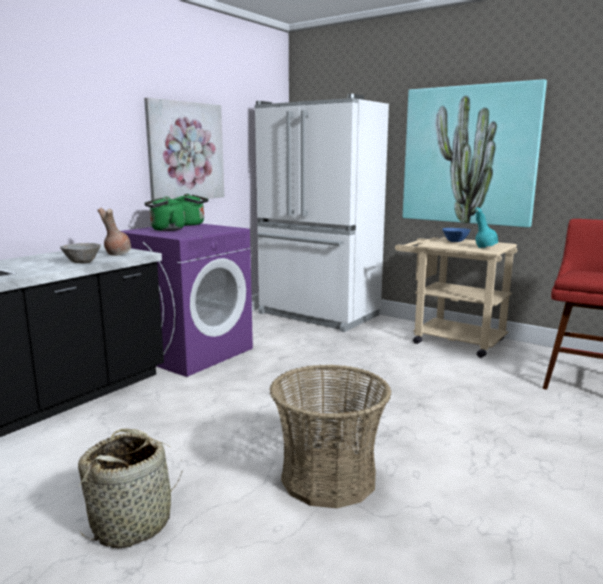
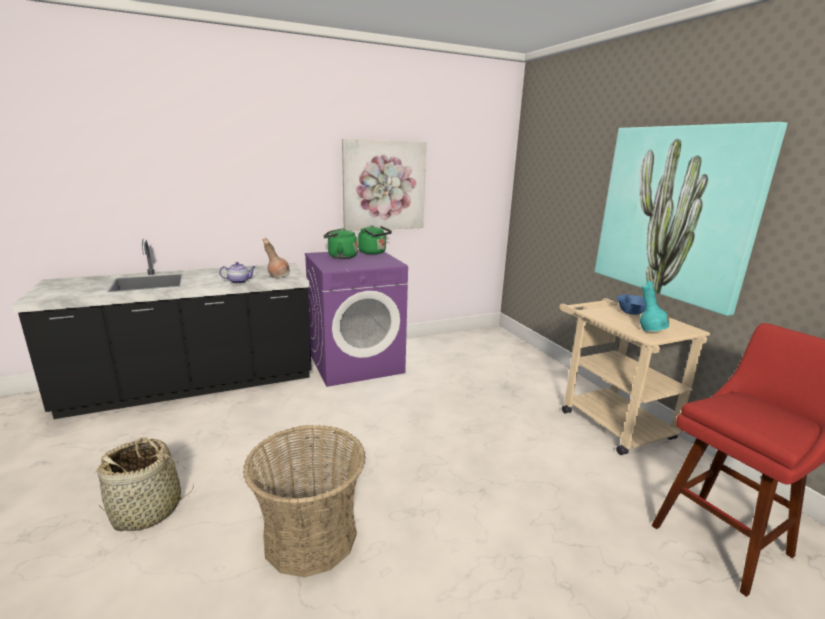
camera: 30 degrees right, 5 degrees up
grey bowl [60,243,101,264] -> teapot [219,262,256,284]
white fridge [255,94,389,332] -> none

